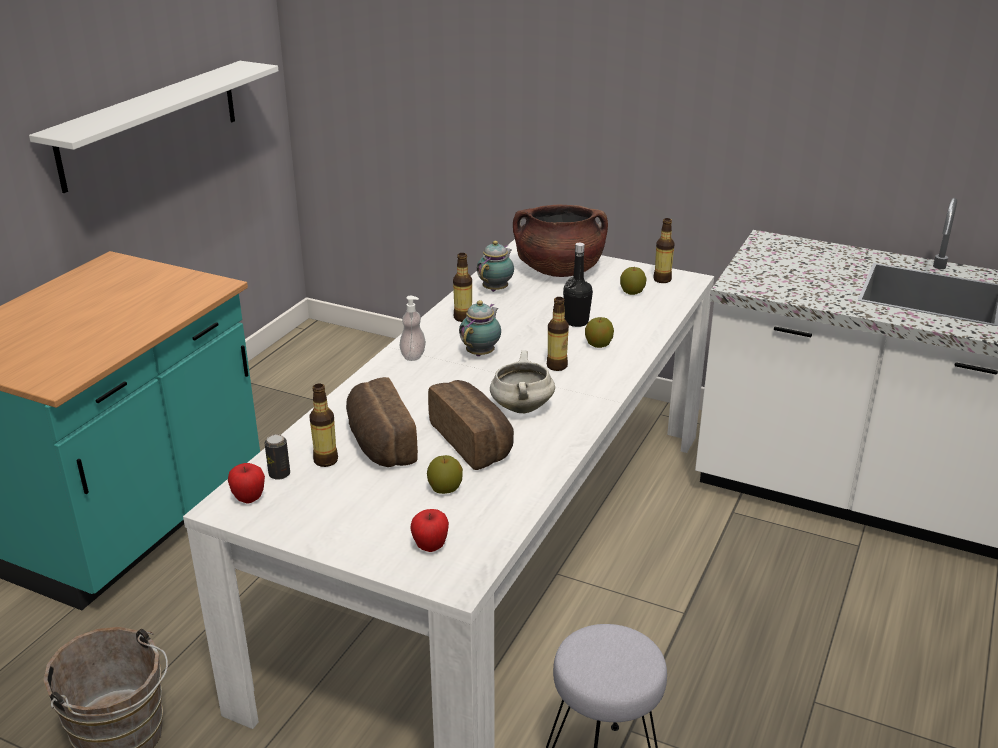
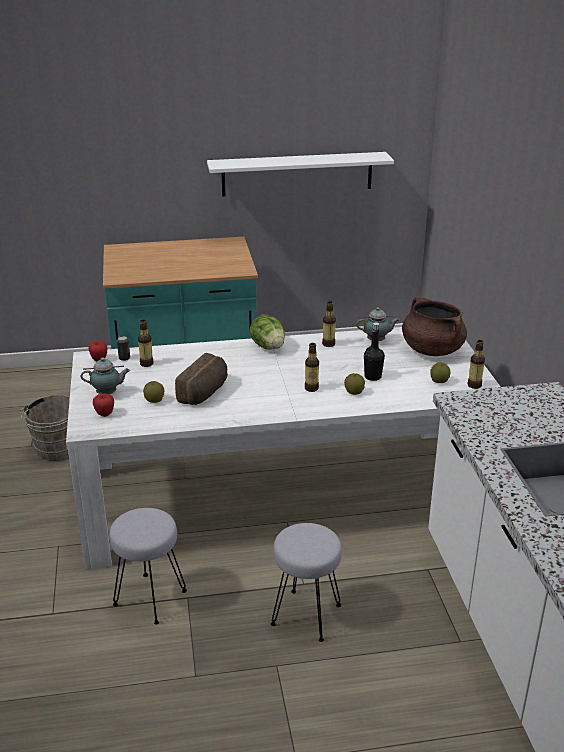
camera: 55 degrees right, 0 degrees up
bread [346,377,418,467] -> none
soap dispenser [399,296,426,361] -> lettuce [250,314,285,350]
teapot [459,300,501,356] -> teapot moved to [81,357,130,394]
white cooking pot [490,350,555,413] -> none
none -> grey stool [271,523,342,642]

